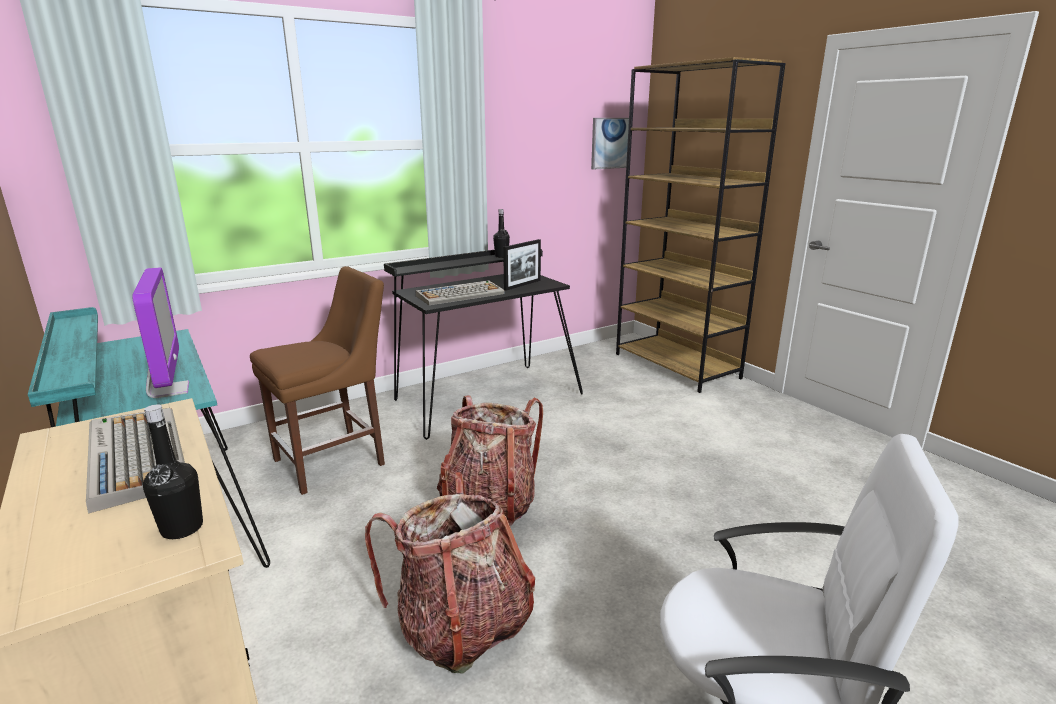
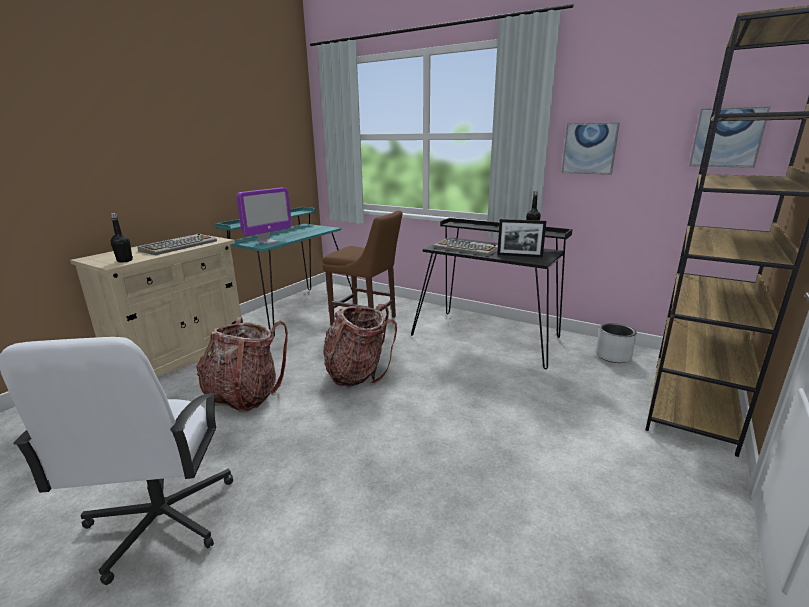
camera: 65 degrees right, 0 degrees up
none -> picture [562,122,620,175]
none -> grey planter [596,323,637,363]

